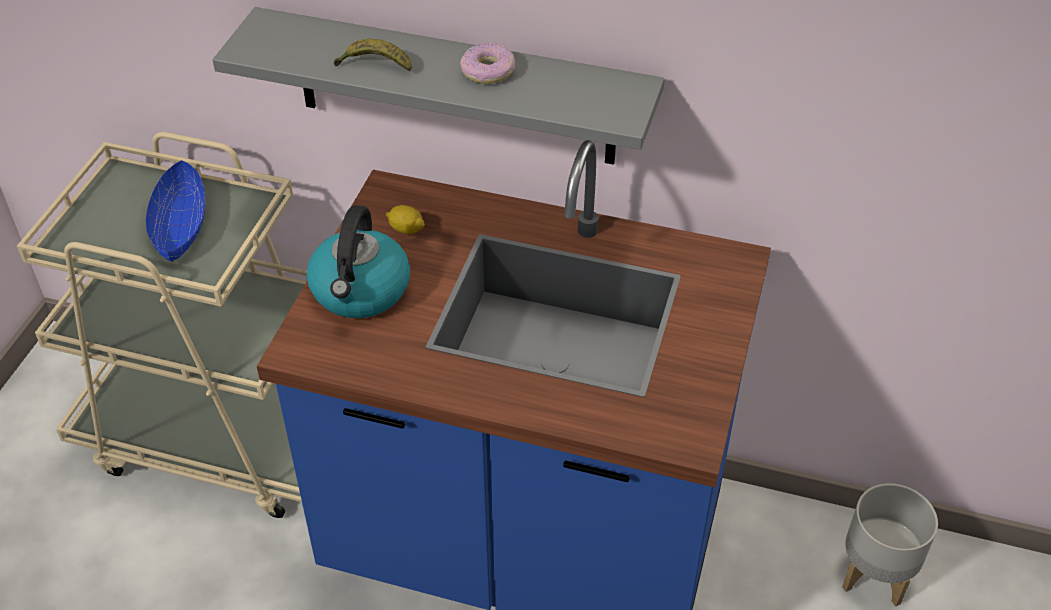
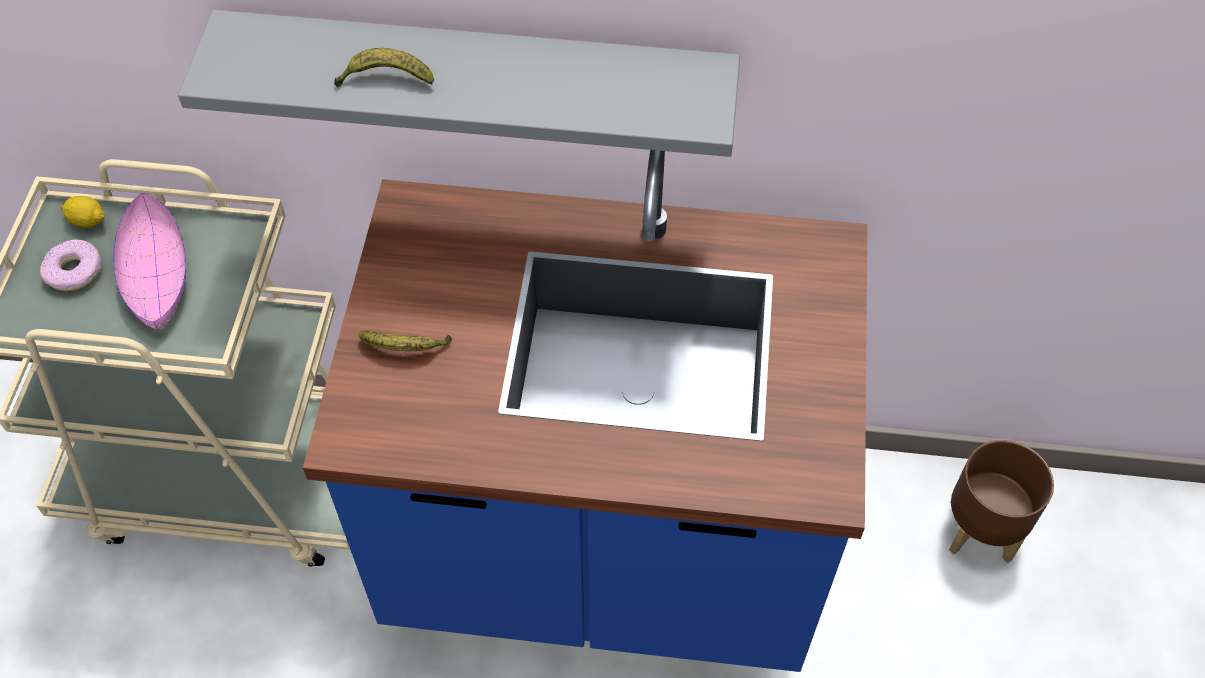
camera: 10 degrees left, 10 degrees up
blue bowl [146,160,205,262] -> pink bowl [114,193,186,330]
kettle [307,205,410,318] -> banana [358,330,452,351]
lemon [386,205,425,234] -> lemon moved to [61,196,105,228]
donut [460,43,515,84] -> donut moved to [40,239,101,291]
grey planter [842,483,938,607] -> brown planter [949,440,1054,563]

